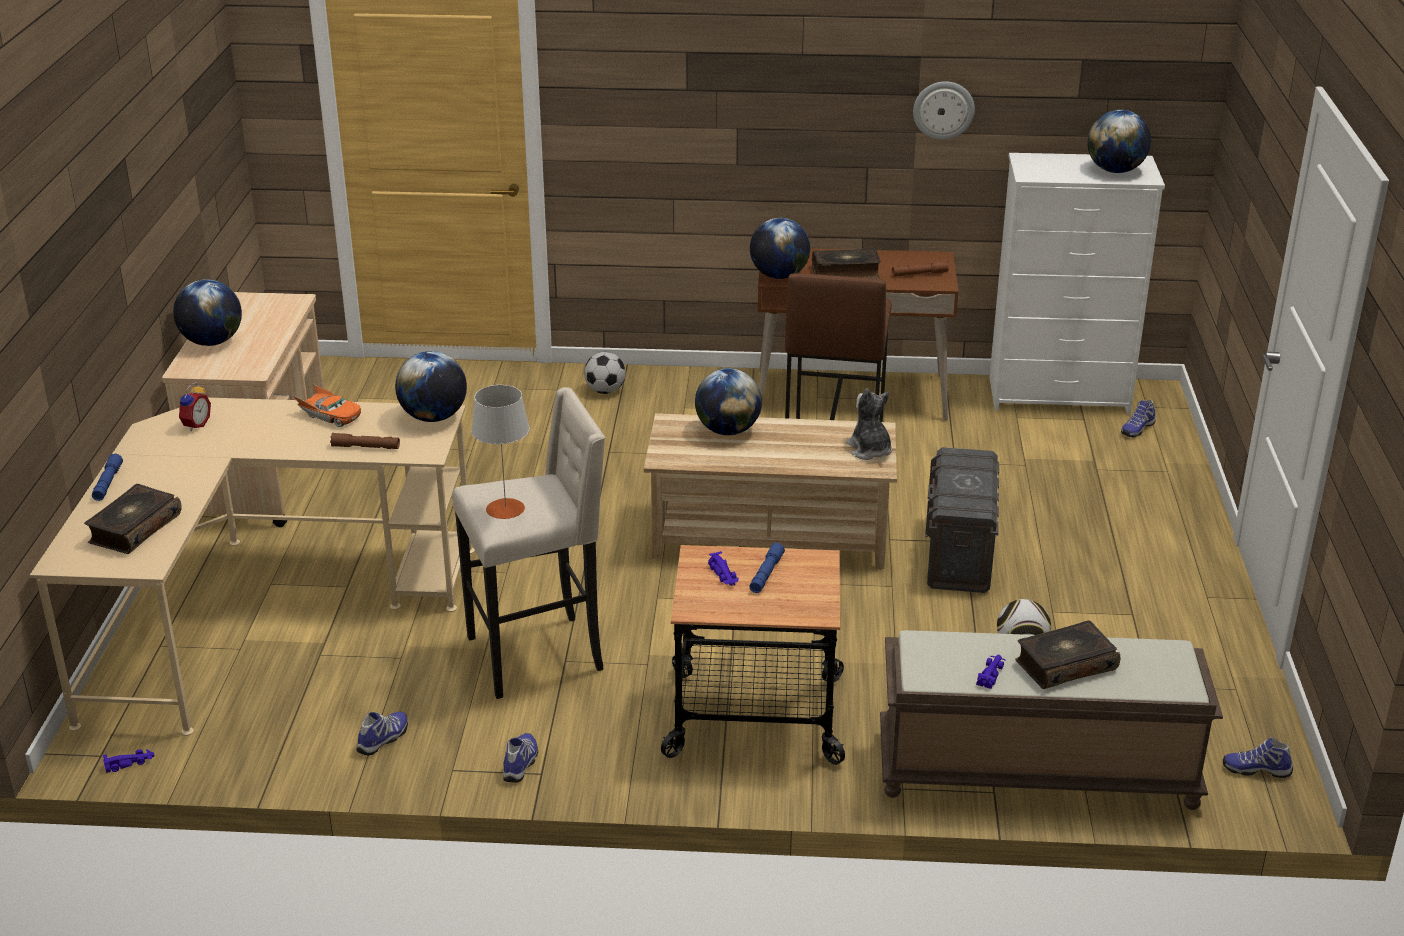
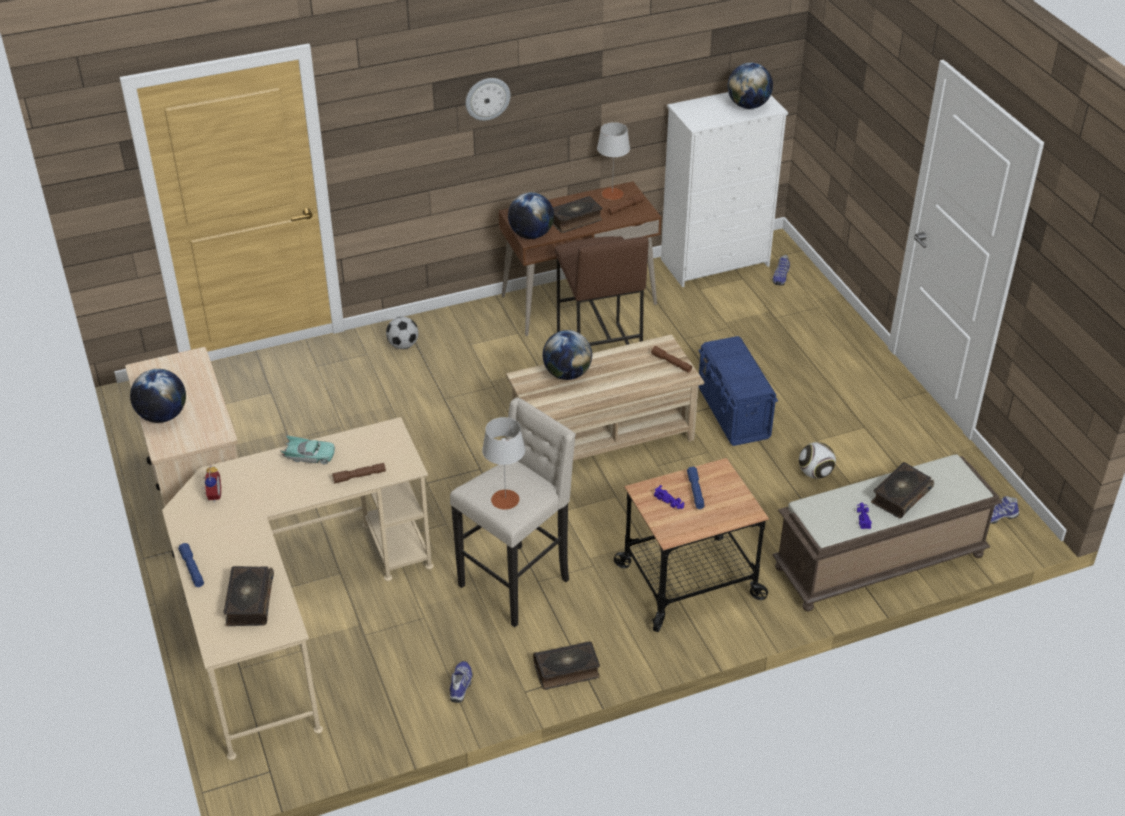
camera: 25 degrees left, 10 degrees up
purple toy car [103,749,155,773] -> none
orange toy car [294,384,361,427] -> turquoise toy car [280,435,335,464]
globe [395,351,467,422] -> none
shoe [503,733,538,783] -> book [533,641,600,690]
plush toy [846,388,892,460] -> brown flashlight [651,346,692,373]
wall clock [913,81,975,140] -> wall clock moved to [466,78,510,121]
grey storage box [925,447,999,593] -> blue storage box [698,336,778,446]
none -> grey table lamp [597,122,630,200]

